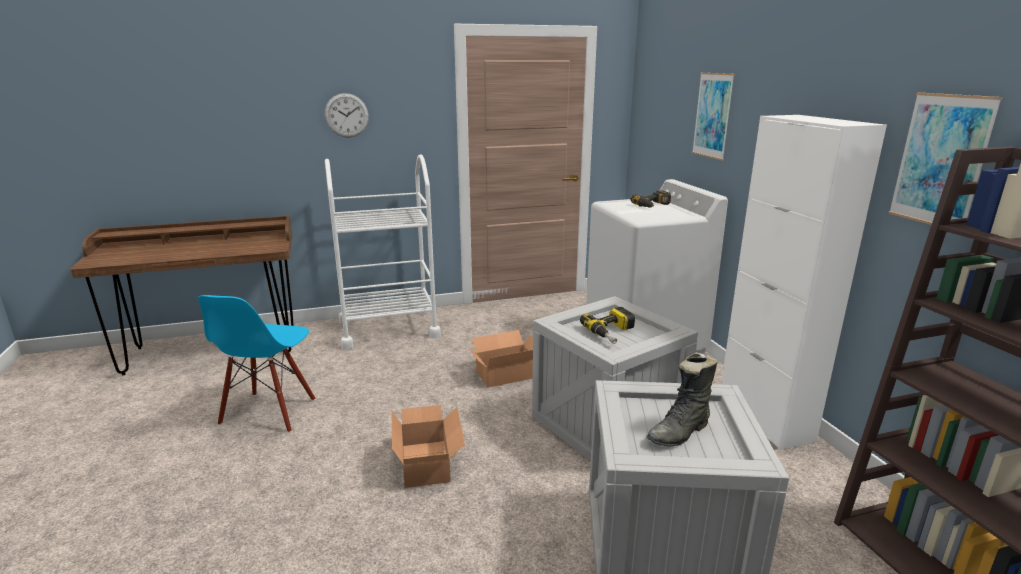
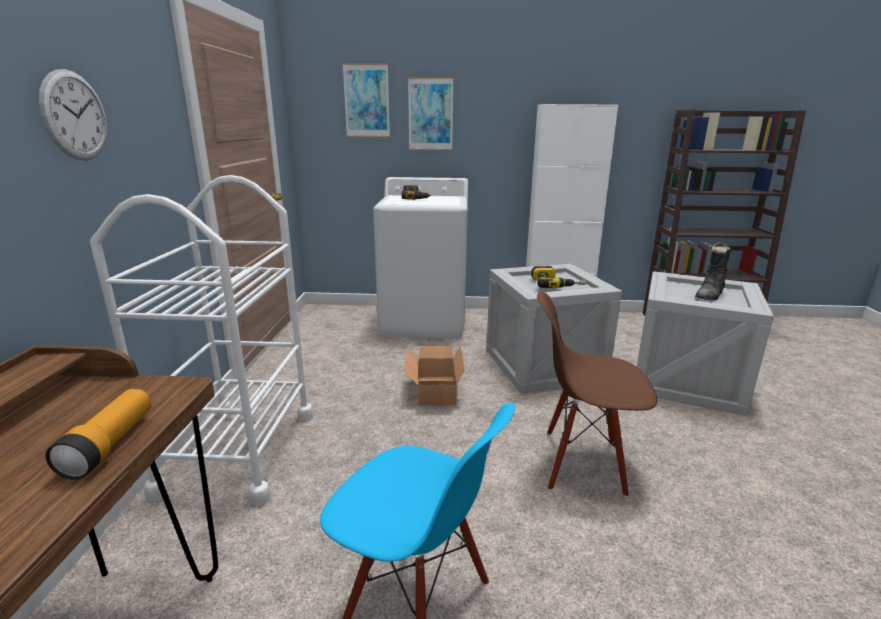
camera: 70 degrees left, 0 degrees up
cardboard box [392,405,465,488] -> brown chair [537,292,657,497]
black boot [646,352,717,446] -> black boot turned 60 degrees clockwise [695,242,731,300]
picture [888,93,1003,225] -> picture moved to [342,63,390,137]
none -> flashlight [46,389,151,480]

